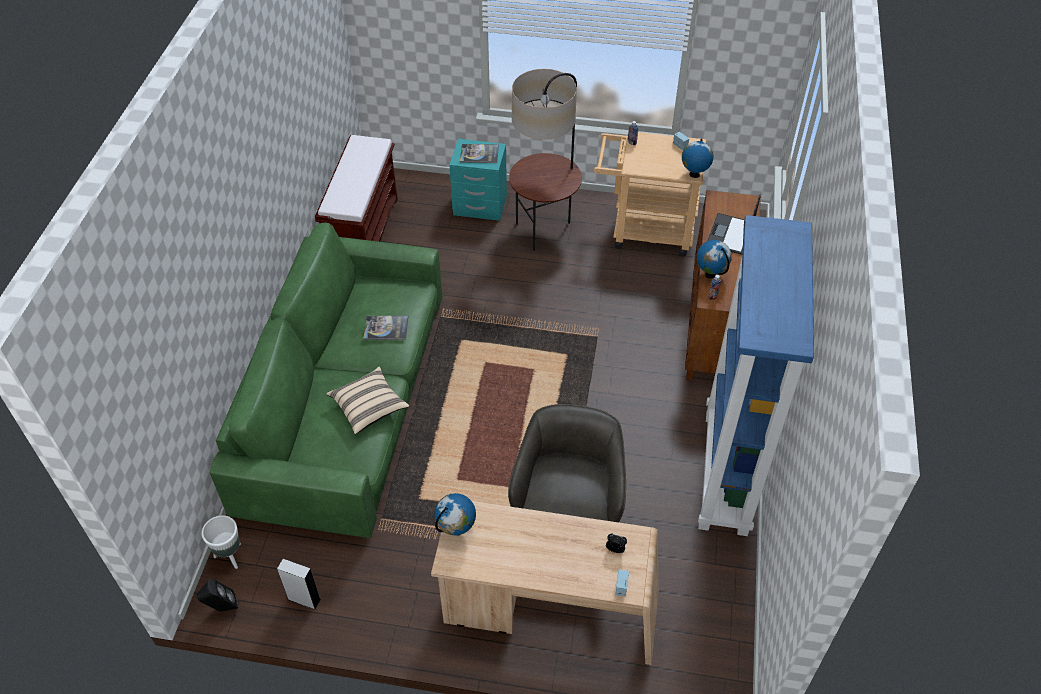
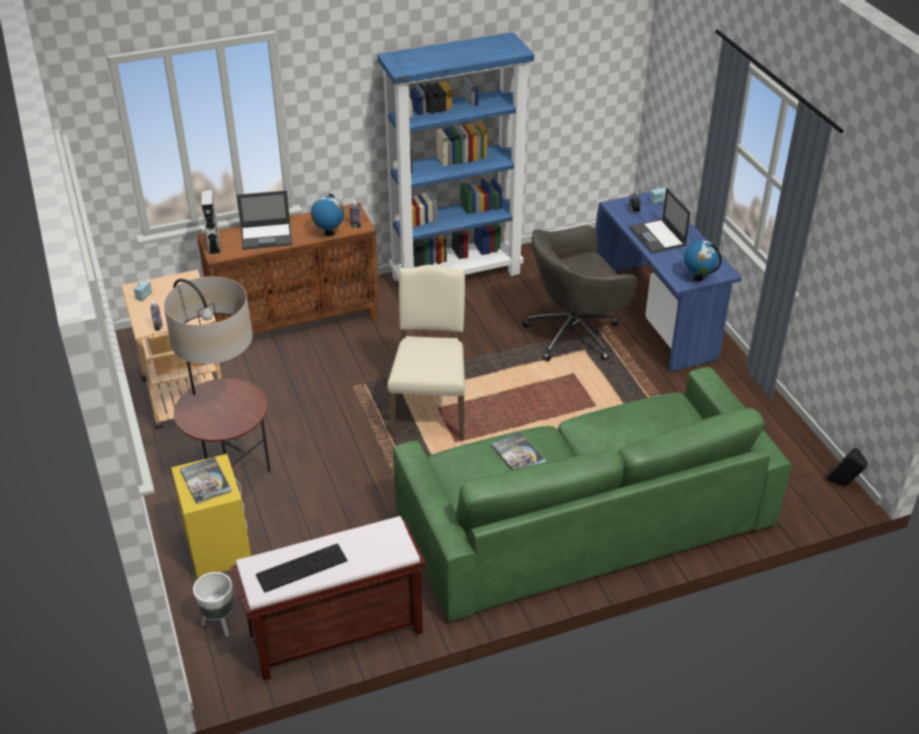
camera: 120 degrees left, 10 degrees down
white planter [202,515,241,569] -> white planter moved to [193,572,233,637]
grey speaker [277,559,321,610] -> grey speaker moved to [201,190,220,255]
beige pillow [326,367,409,434] -> none
beige desk [431,501,659,665] -> blue desk [595,192,742,372]
turquoise nightstand [450,139,507,221] -> yellow nightstand [171,454,251,579]
globe [682,139,714,178] -> none
none -> keyboard [256,543,347,593]
none -> beige chair [387,264,465,440]
none -> laptop [630,188,691,254]

